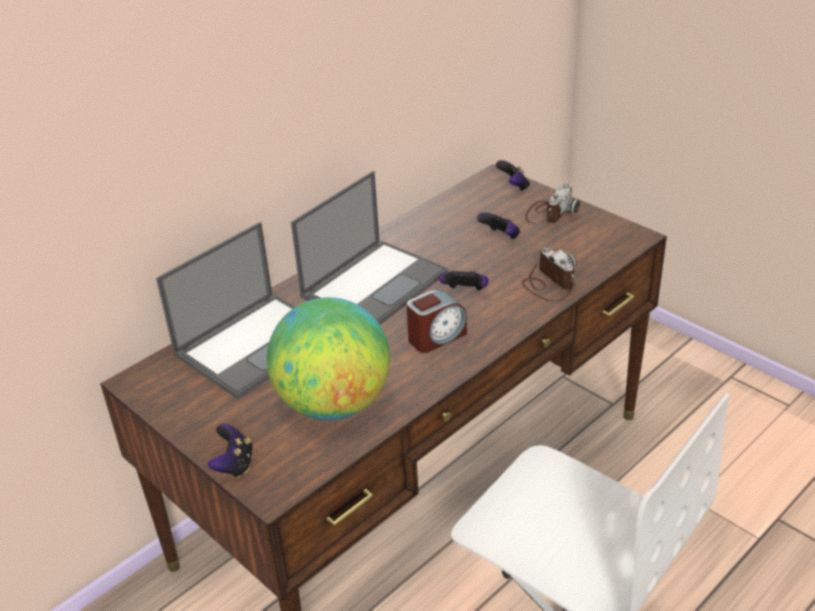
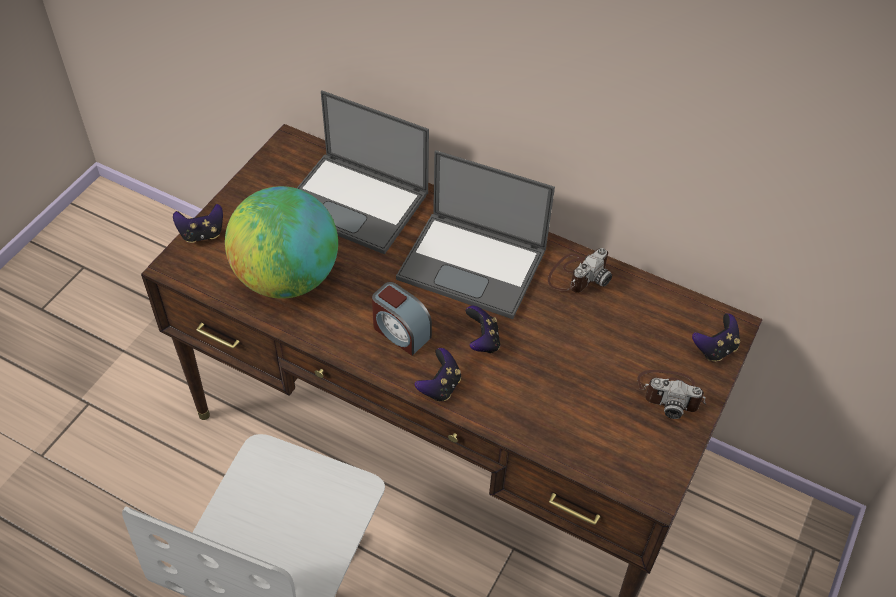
camera: 70 degrees right, 15 degrees up
game controller [477,212,520,239] -> game controller moved to [415,348,461,402]
camera [522,247,577,302] -> camera moved to [548,248,612,293]

